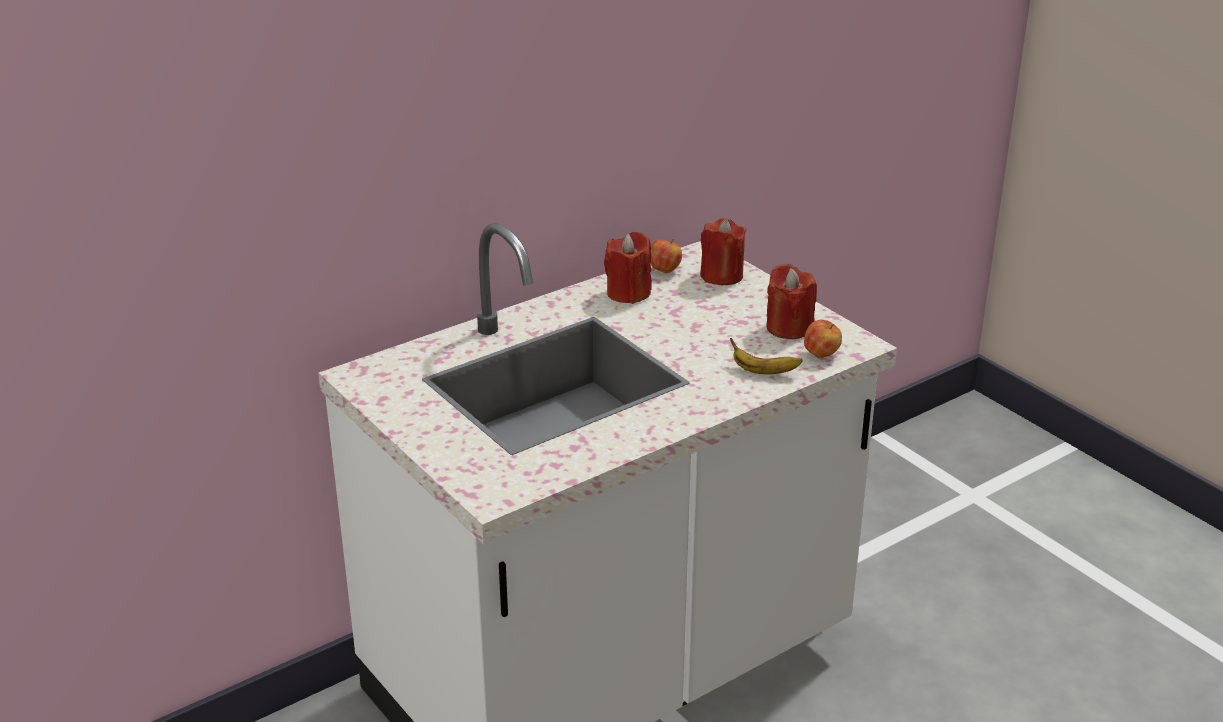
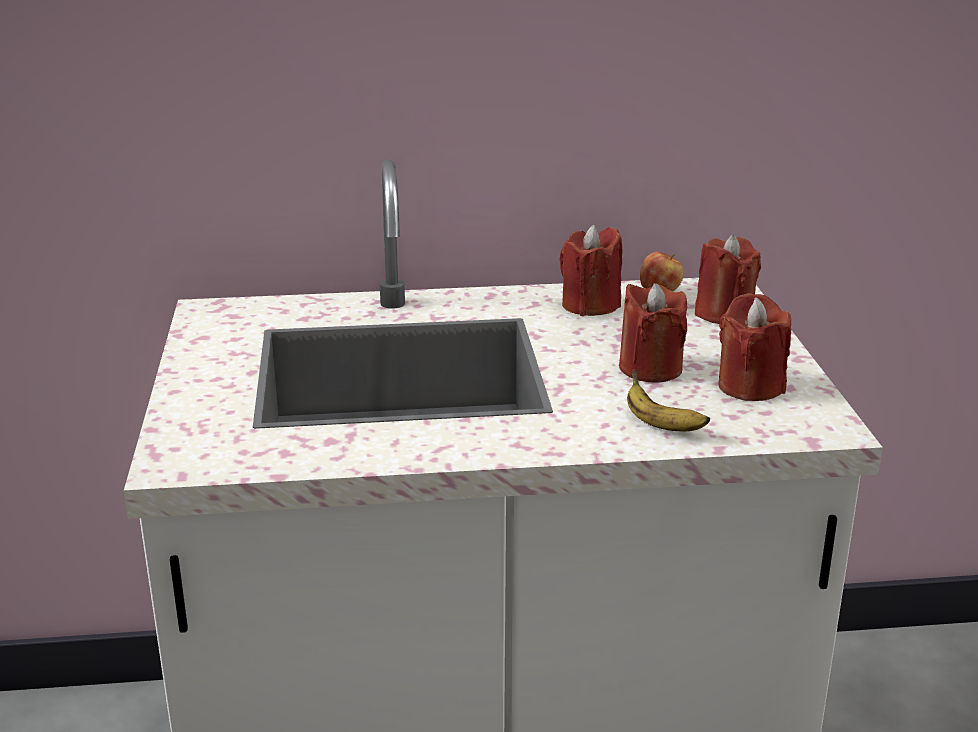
camera: 30 degrees right, 5 degrees down
apple [804,319,842,358] -> none
none -> red candle [619,283,687,383]

